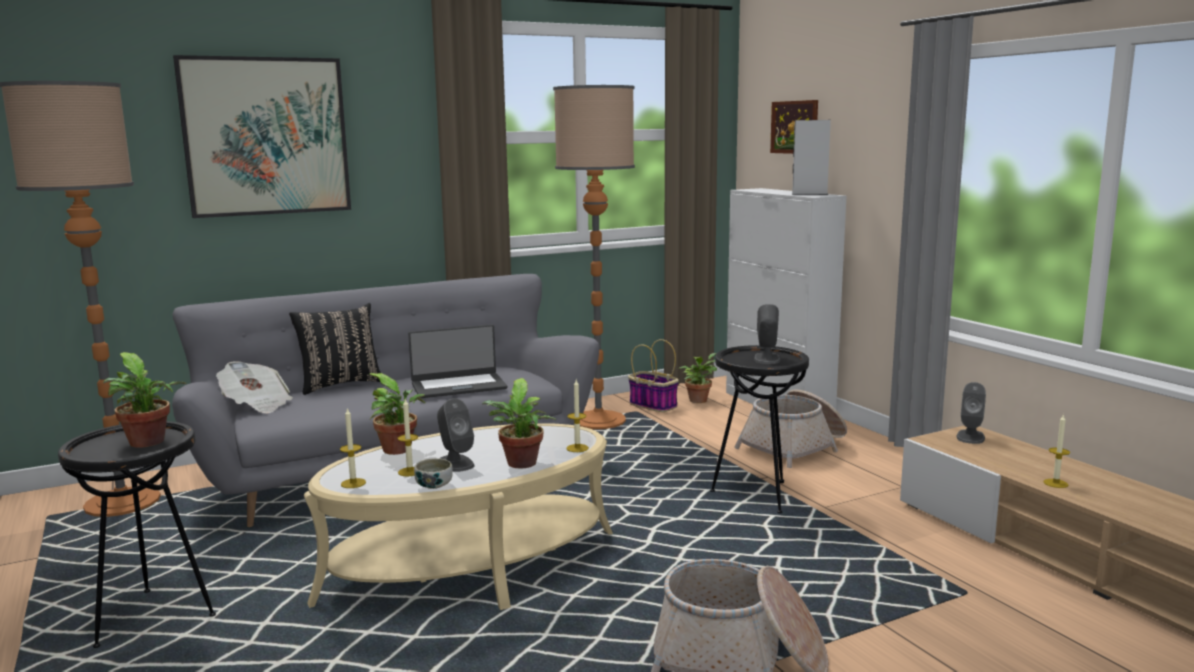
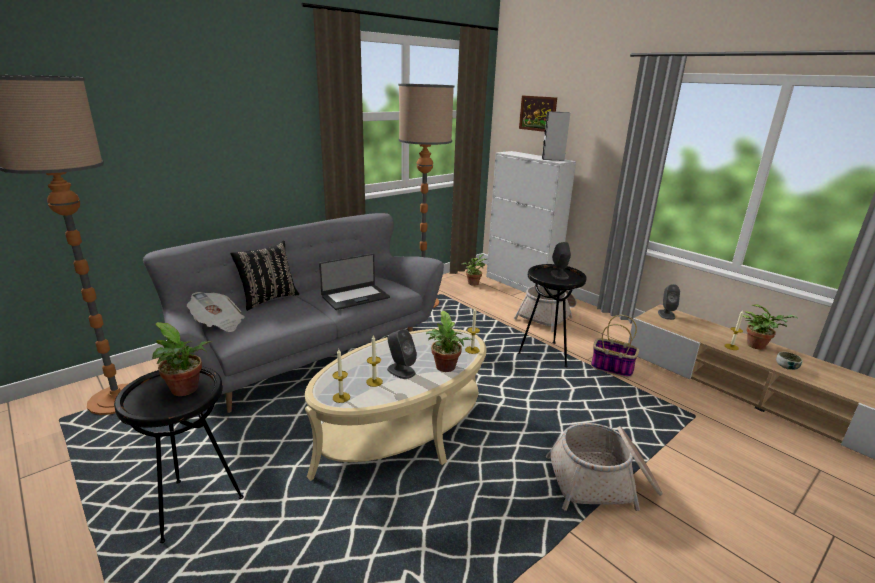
camera: 15 degrees left, 10 degrees up
picture [173,55,351,218] -> none
potted plant [368,373,425,455] -> potted plant moved to [743,304,798,350]
bowl [414,458,453,489] -> bowl moved to [776,352,803,370]
basket [628,339,679,412] -> basket moved to [591,315,639,378]

